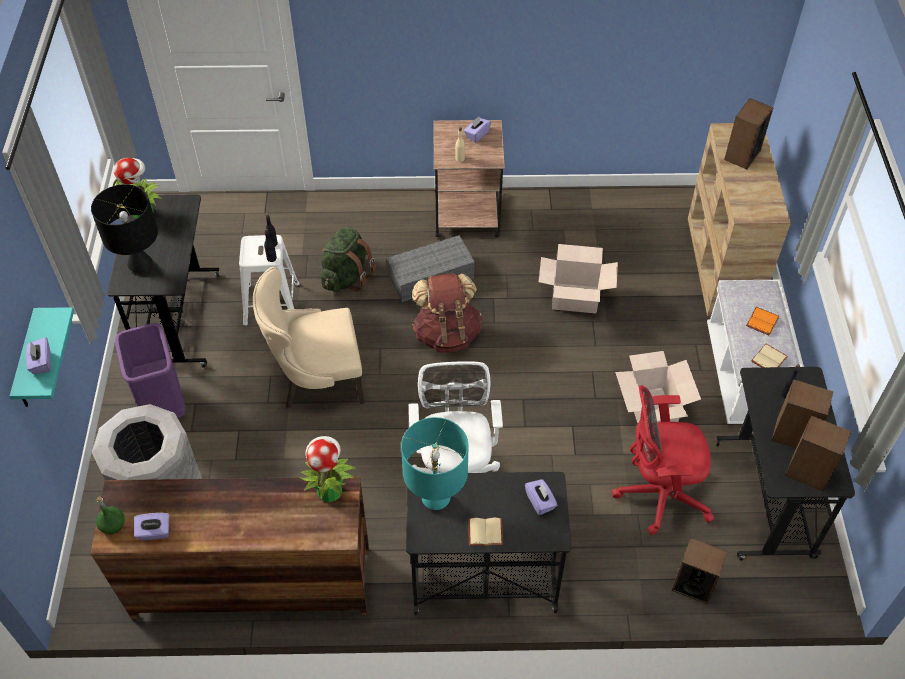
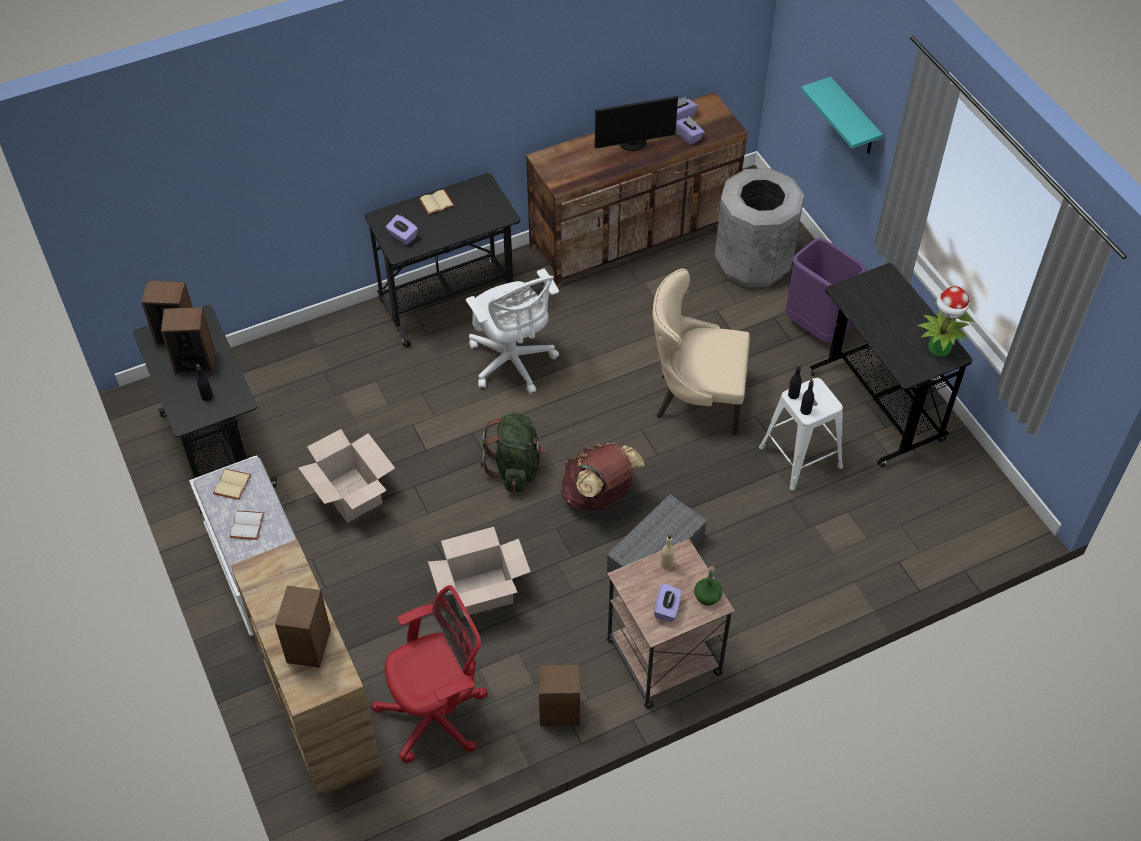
camera: 155 degrees right, 0 degrees up
purple tissue box [26,337,51,374] -> purple tissue box moved to [676,116,704,145]
black table lamp [91,184,158,273] -> none
green bottle [96,497,125,534] -> green bottle moved to [694,566,723,605]
beige chair [253,267,364,409] -> beige chair turned 135 degrees counterclockwise [652,269,750,435]
potted plant [299,436,355,502] -> none
green backpack [321,227,376,292] -> green backpack moved to [481,413,546,492]
turquoise table lamp [401,417,468,510] -> none
red office chair [612,385,714,535] -> red office chair moved to [371,585,487,763]
speaker [672,538,727,604] -> speaker moved to [539,665,580,726]
orange book [746,307,779,335] -> white book [229,511,264,540]
none -> monitor [595,96,678,151]

